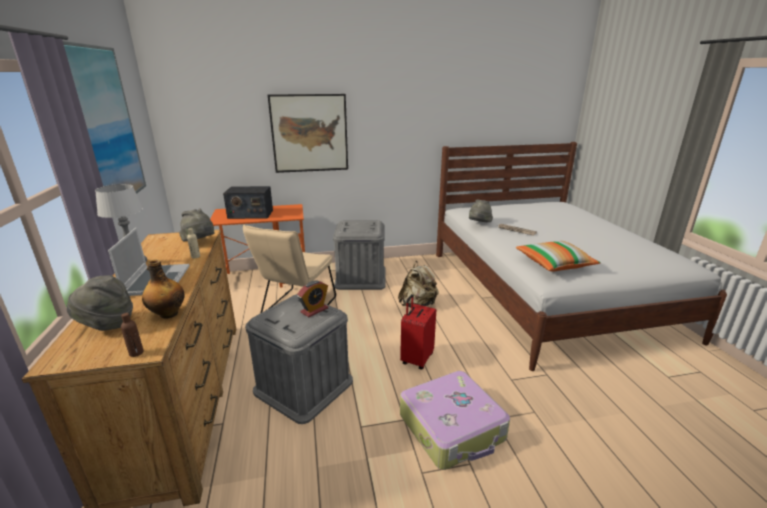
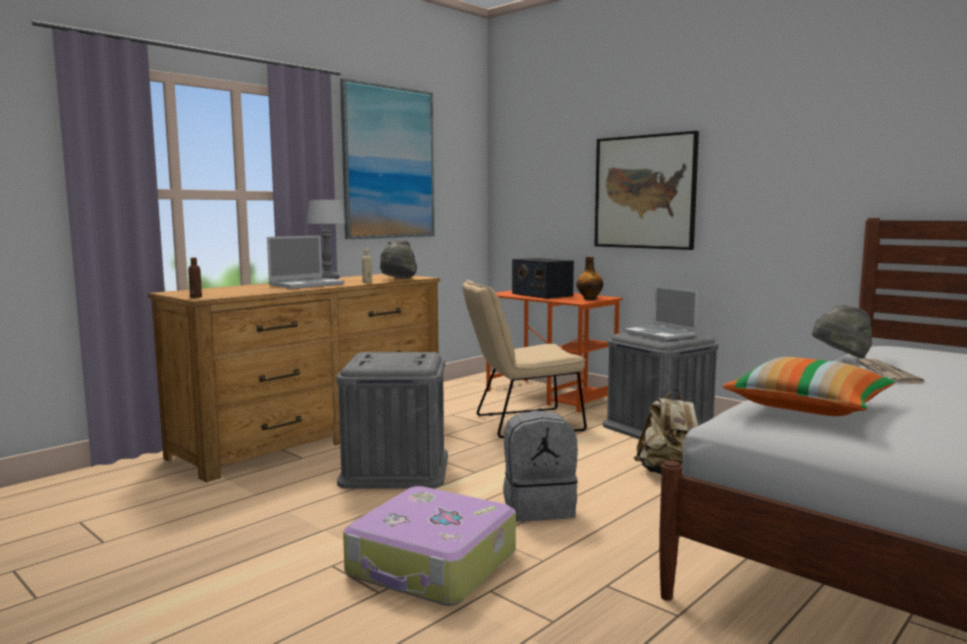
camera: 55 degrees right, 15 degrees down
grey hat [67,275,133,331] -> none
bottle [142,259,185,319] -> bottle moved to [576,256,603,300]
alarm clock [297,280,328,317] -> none
red suitcase [400,294,436,370] -> grey backpack [503,410,578,521]
none -> laptop [624,286,698,341]

